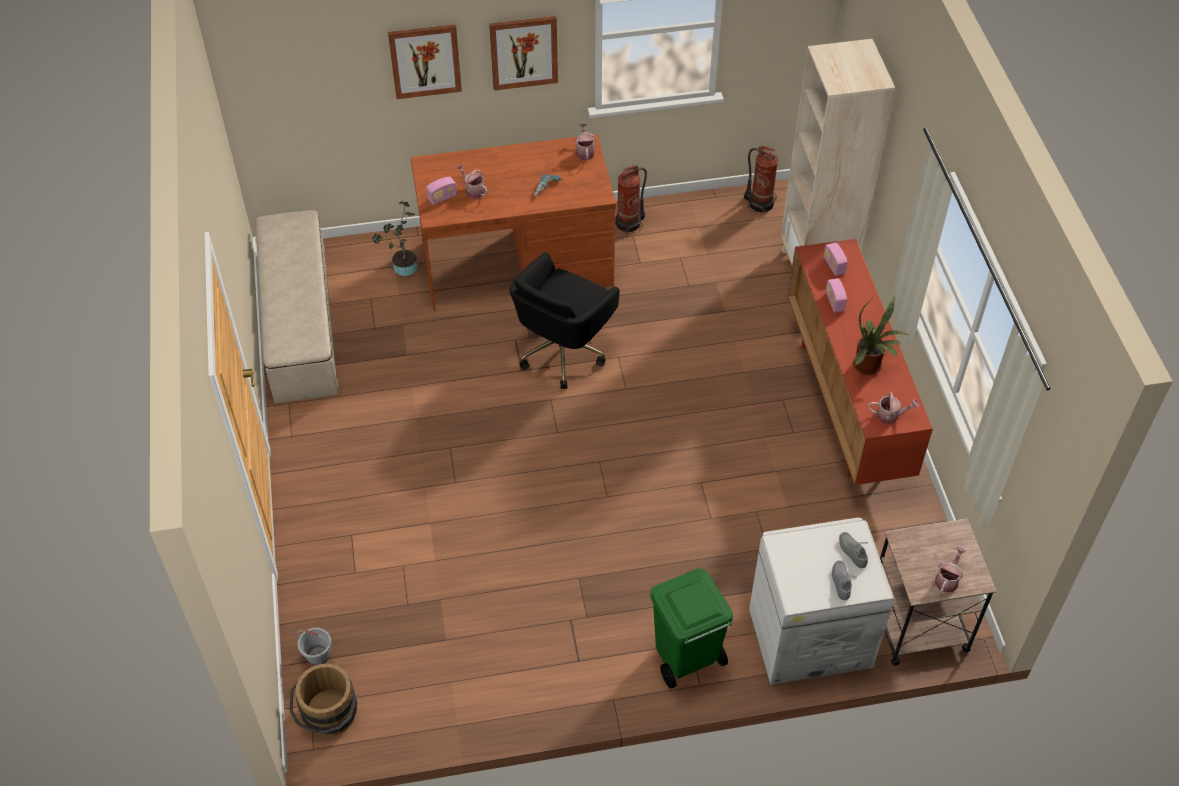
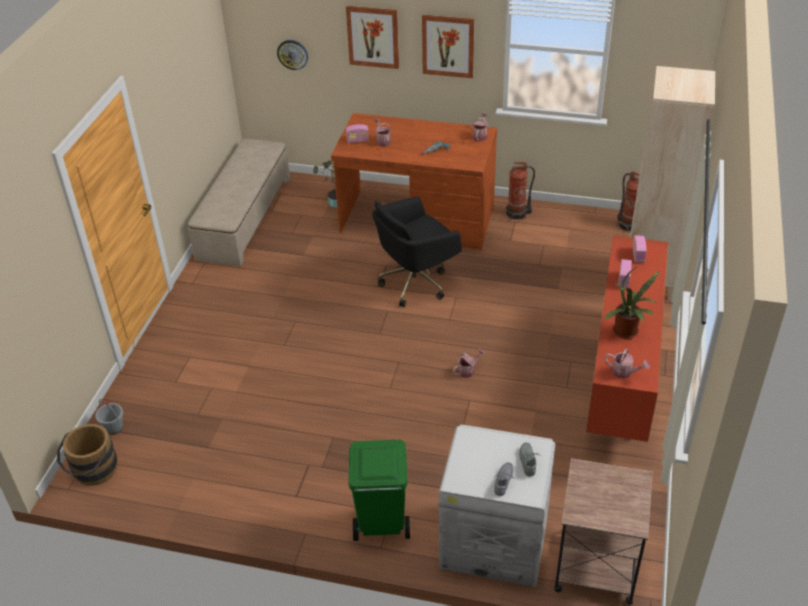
camera: 25 degrees right, 10 degrees down
watering can [935,547,966,594] -> watering can moved to [453,349,485,378]
none -> wall clock [277,40,308,70]

